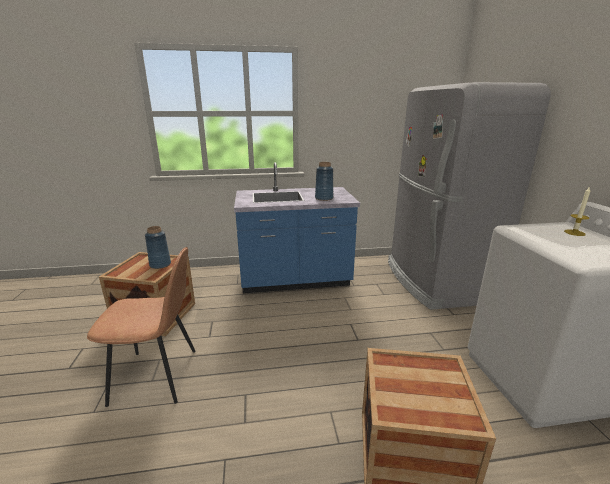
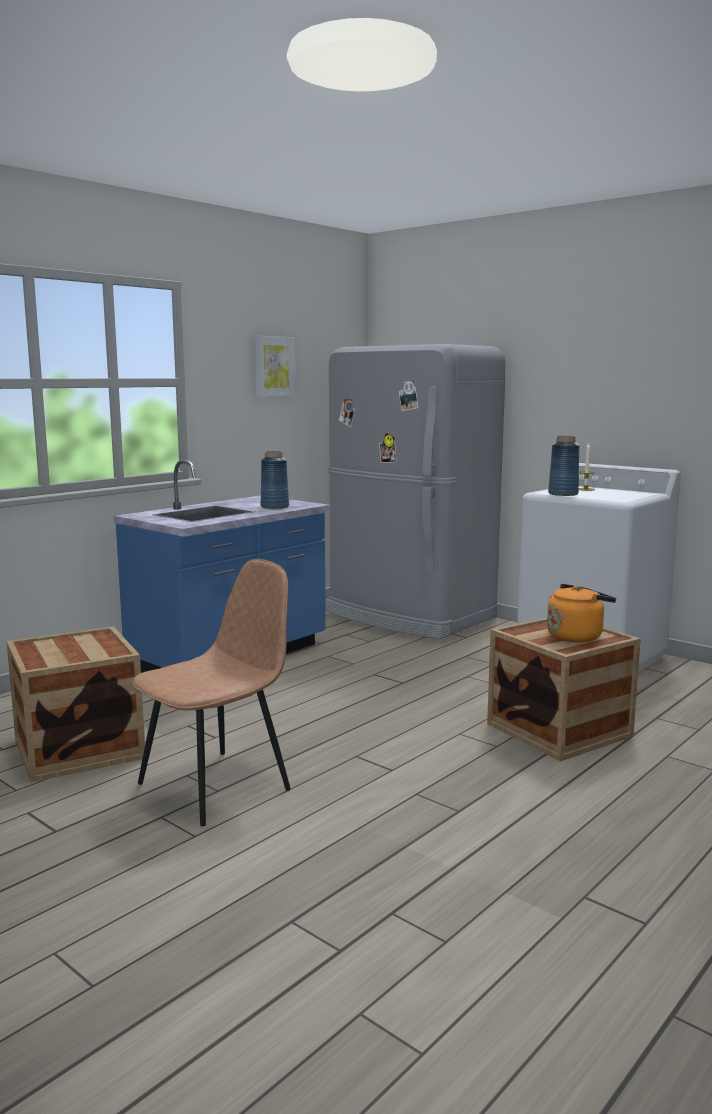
camera: 40 degrees left, 10 degrees down
blue vase [145,226,171,269] -> blue vase moved to [548,436,580,496]
none -> picture [254,336,296,397]
none -> orange kettle [547,584,616,642]

